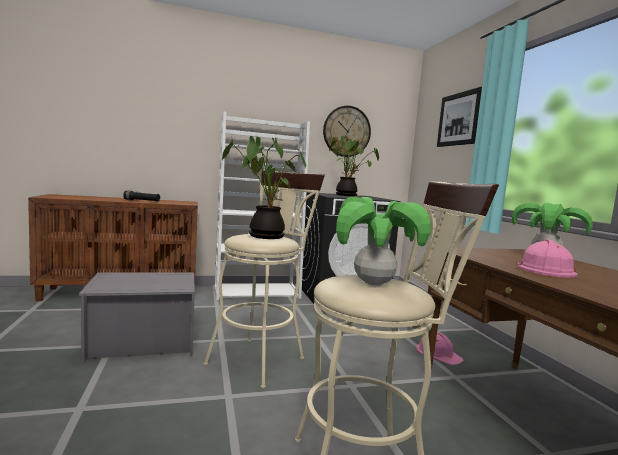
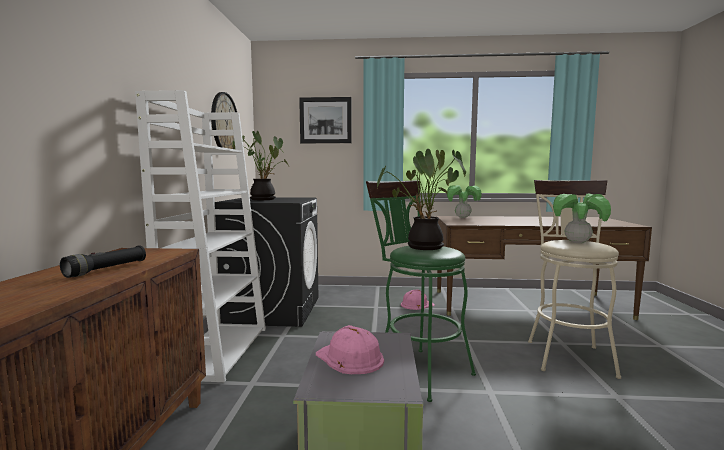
camera: 70 degrees left, 0 degrees up
beige stool [203,170,325,389] -> green stool [366,180,476,402]
pink hard hat [518,239,578,278] -> pink hard hat moved to [316,325,384,374]

